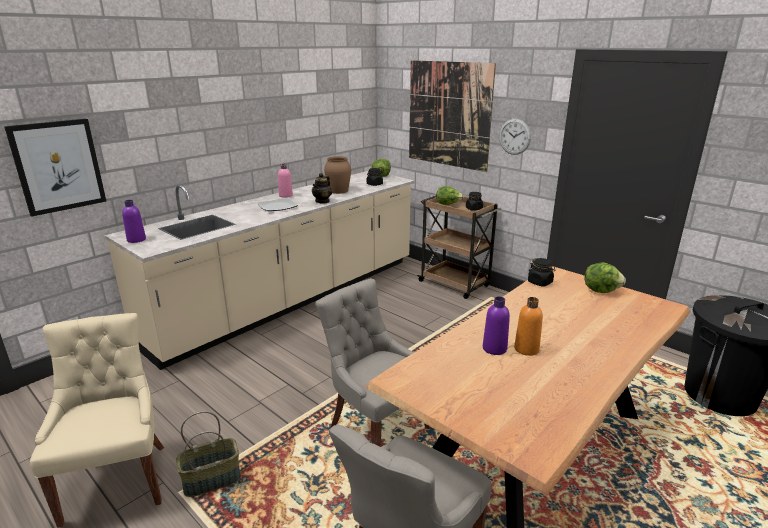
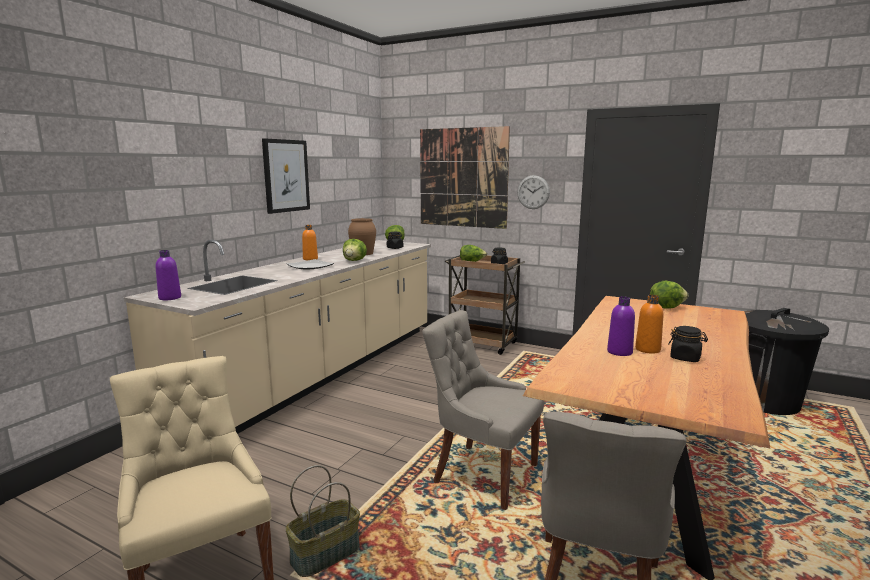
camera: 15 degrees left, 10 degrees down
picture [4,119,106,217] -> picture moved to [262,138,310,214]
pink bottle [278,164,293,198] -> orange bottle [302,225,318,260]
teapot [312,173,332,204] -> lettuce [343,239,367,261]
black jar [528,258,556,287] -> black jar moved to [668,326,708,362]

